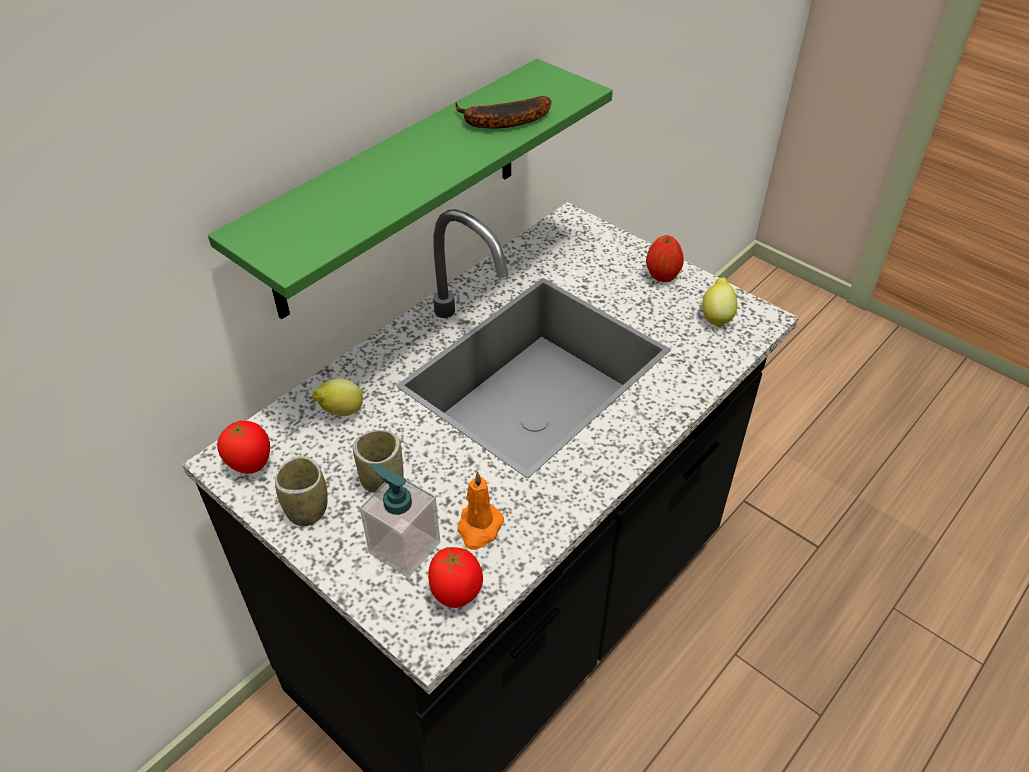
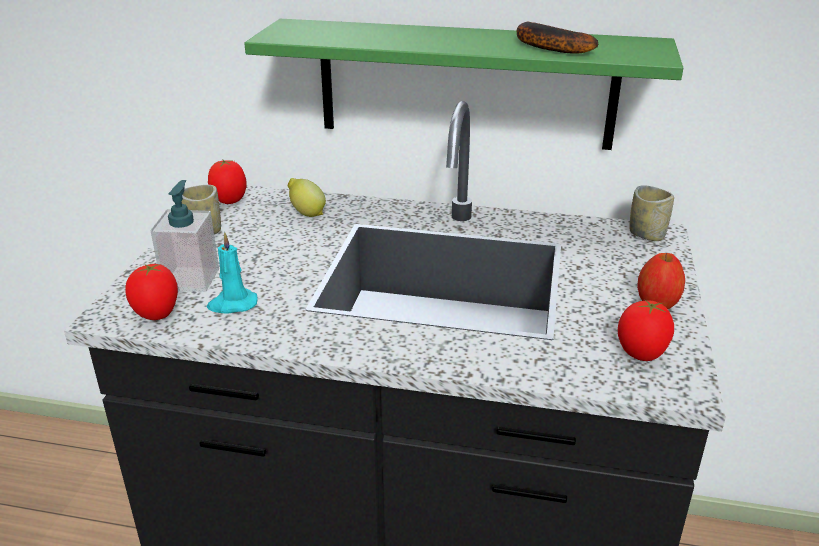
camera: 60 degrees right, 15 degrees down
cup [353,430,404,493] -> cup moved to [629,185,674,241]
orange candle [457,471,504,550] -> turquoise candle [207,232,258,314]
lemon [702,277,737,328] -> tomato [618,299,674,361]

